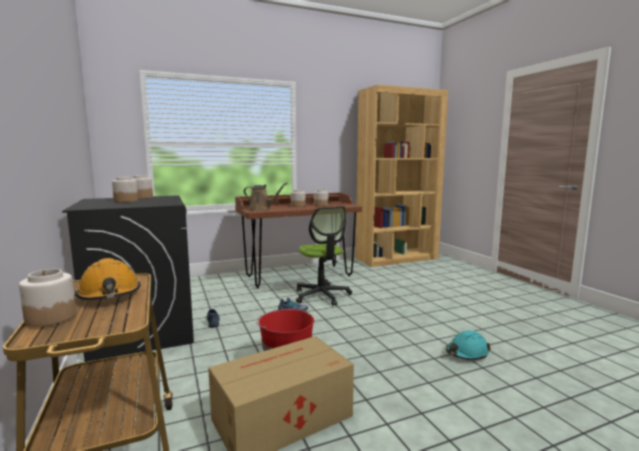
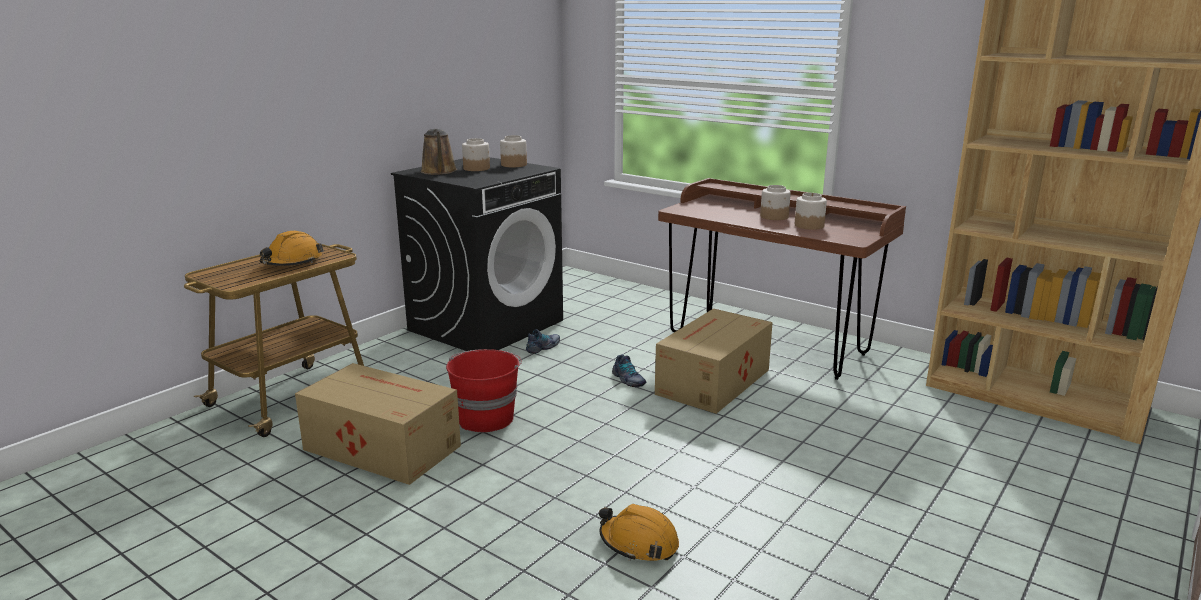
camera: 60 degrees right, 10 degrees up
jar [19,269,76,327] -> none
brown watering can [243,183,287,211] -> brown watering can moved to [421,129,457,175]
office chair [296,206,352,306] -> cardboard box [655,308,773,414]
turquoise hard hat [446,331,491,360] -> orange hard hat [599,504,679,561]

